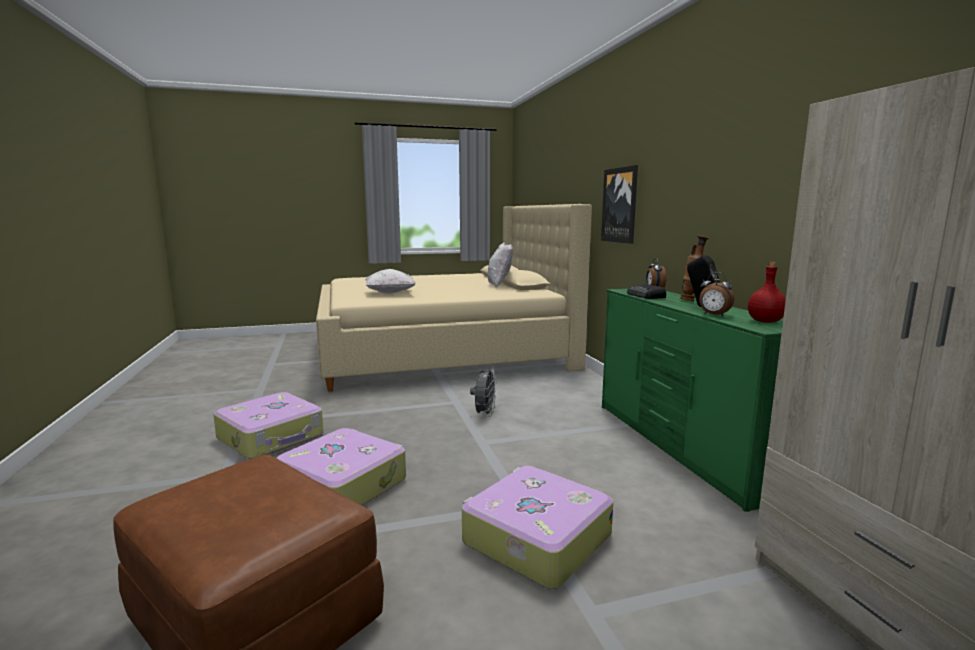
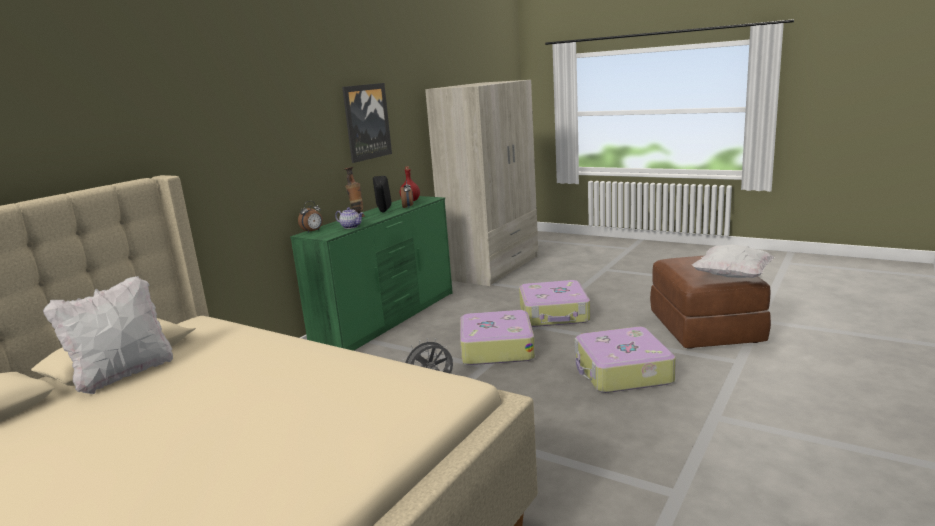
camera: 130 degrees left, 5 degrees up
suitcase [213,392,324,459] -> suitcase moved to [460,310,535,365]
white pillow [365,269,416,294] -> white pillow moved to [692,245,775,278]
picture [601,165,638,244] -> picture moved to [342,83,392,163]
radio [627,284,666,299] -> teapot [335,207,363,229]

